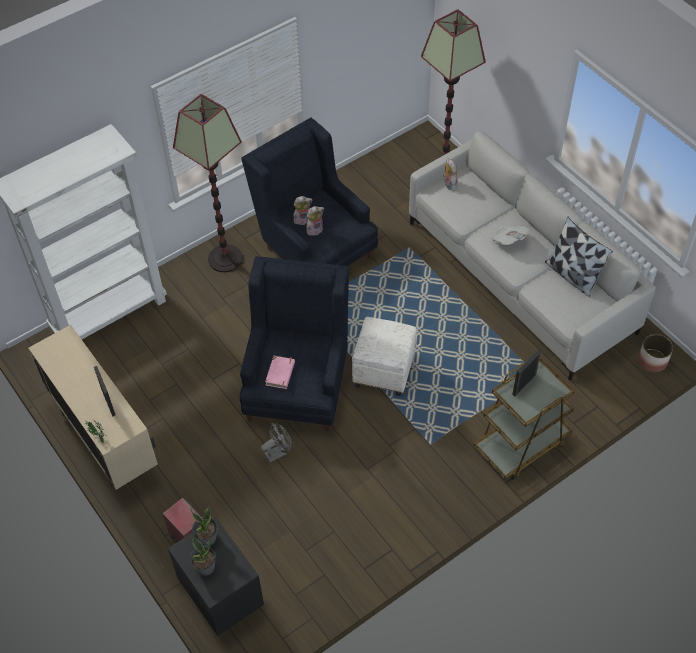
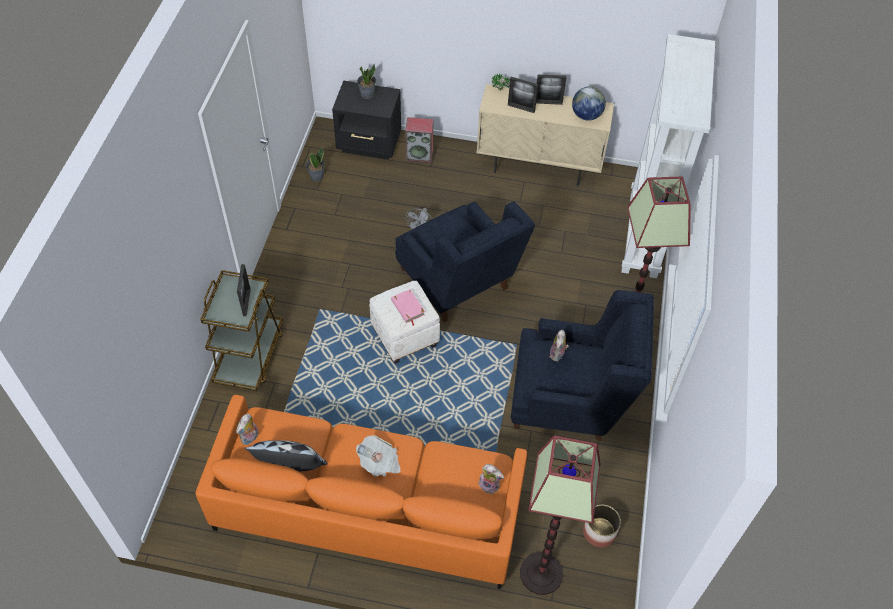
camera: 135 degrees right, 0 degrees up
potted plant [191,506,217,546] -> potted plant moved to [306,147,325,181]
pink book [265,356,295,389] -> pink book moved to [391,289,425,326]
plush toy [294,196,312,225] -> plush toy moved to [236,414,259,445]
grey sofa [409,131,656,381] -> orange sofa [196,395,527,589]
planter [638,334,673,372] -> planter moved to [583,505,621,547]
none -> picture frame [536,74,567,105]
none -> globe [572,86,606,121]

